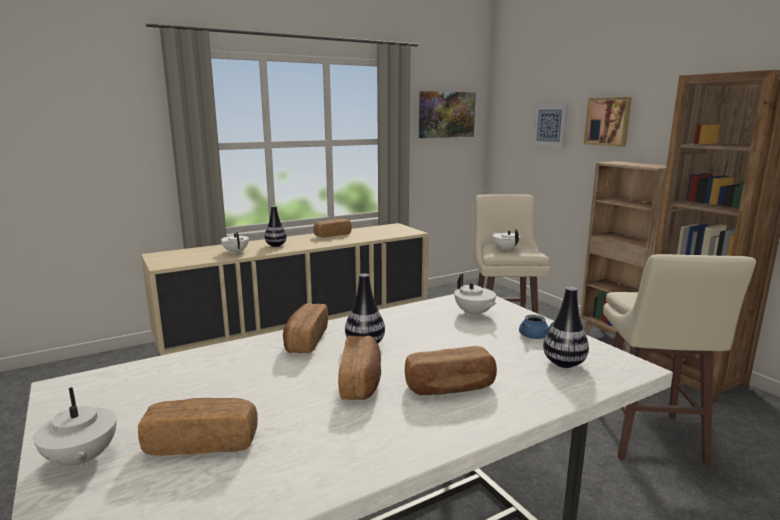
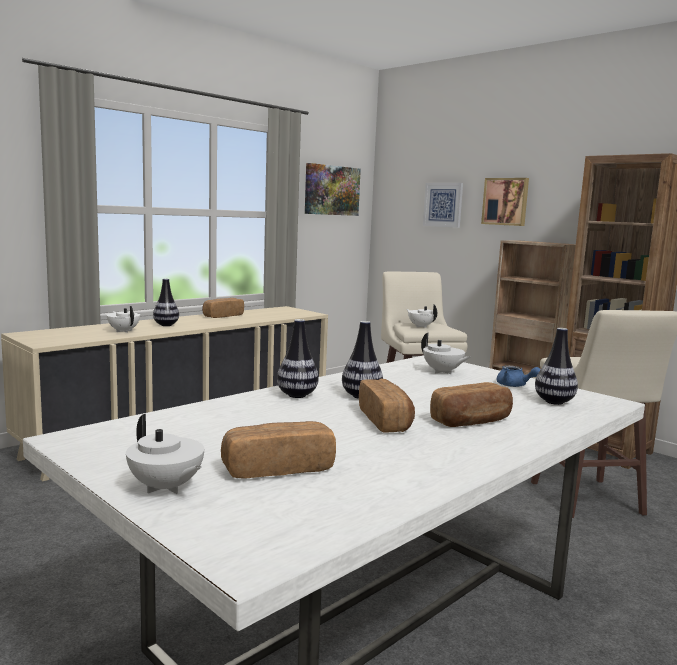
camera: 15 degrees left, 5 degrees down
bread [283,303,328,354] -> vase [277,319,319,398]

